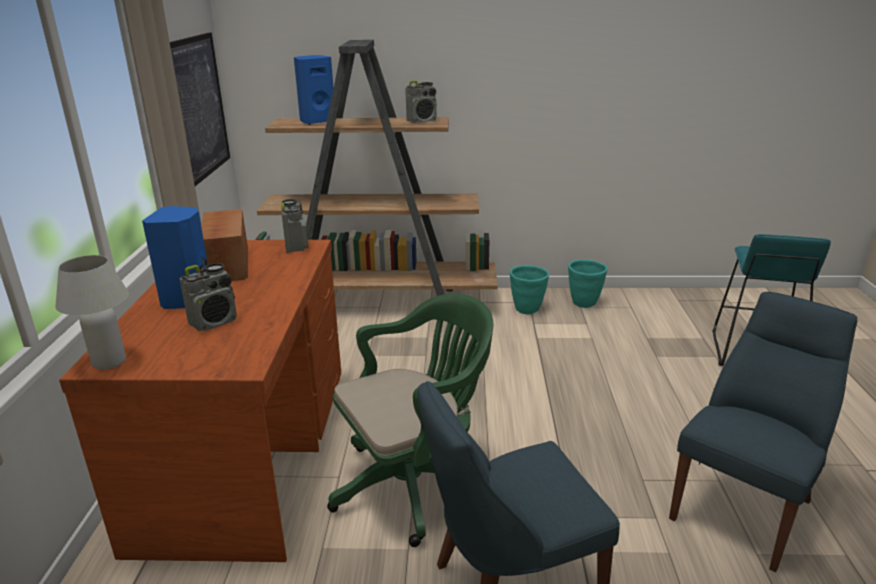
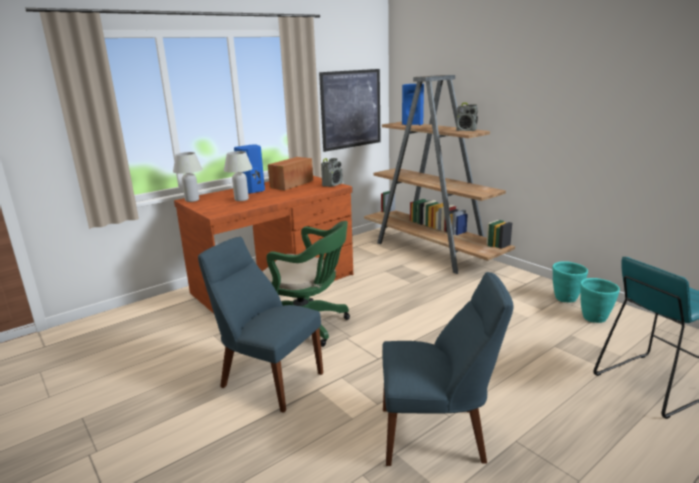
camera: 50 degrees right, 5 degrees down
radio [179,263,237,331] -> white table lamp [224,151,253,201]
turquoise planter [510,265,549,314] -> turquoise planter moved to [580,278,620,323]

